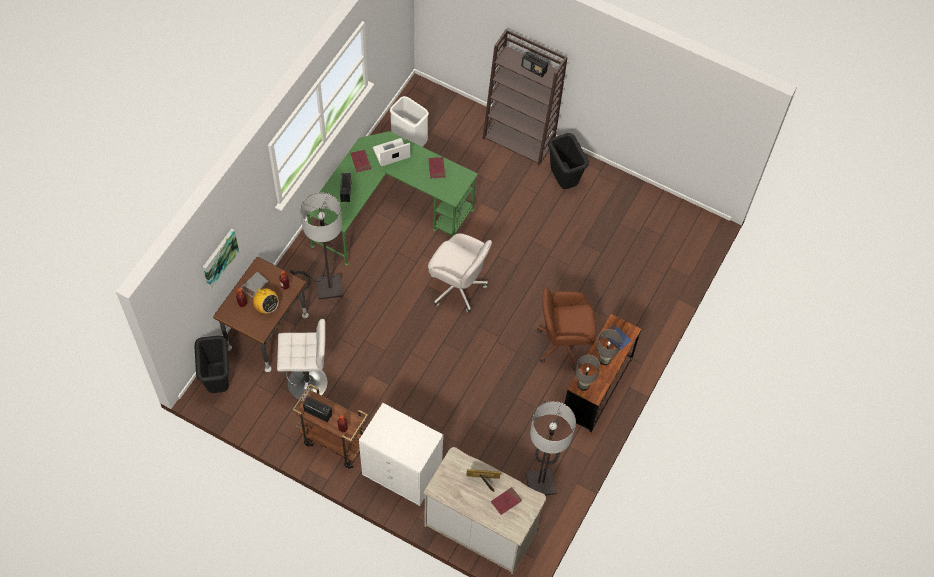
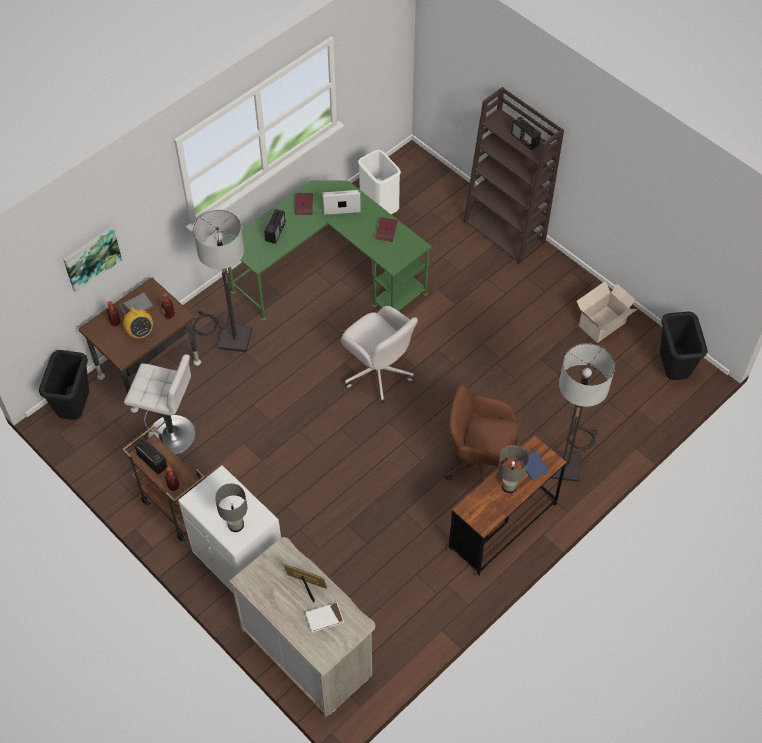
camera: 20 degrees right, 5 degrees down
red book [491,487,522,515] -> white book [306,603,344,632]
floor lamp [526,401,576,496] -> floor lamp moved to [551,343,615,482]
black trash can [548,133,589,189] -> black trash can moved to [660,312,707,380]
grey table lamp [575,355,600,391] -> grey table lamp moved to [215,483,247,532]
none -> cardboard box [577,281,637,343]

